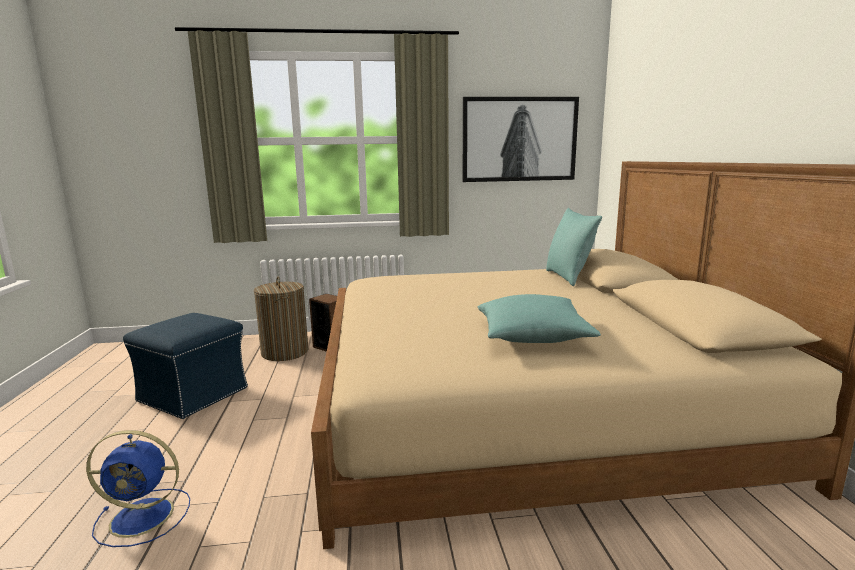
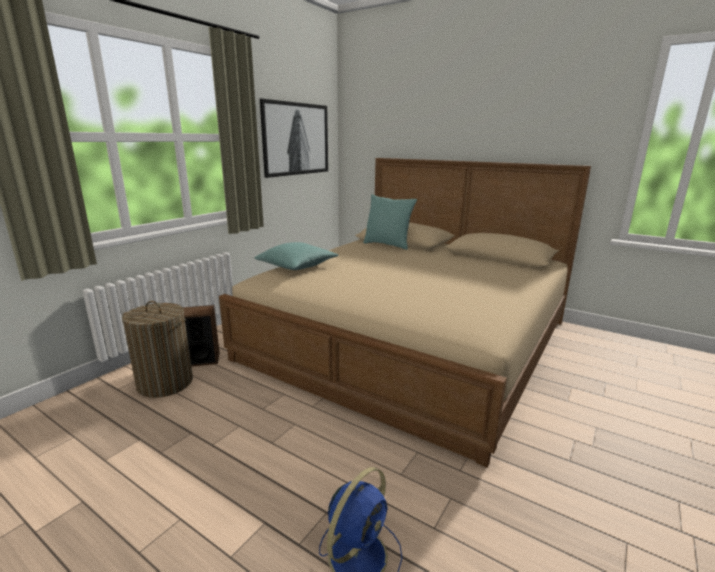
camera: 50 degrees left, 5 degrees up
blue ottoman [123,313,248,419] -> none
turquoise pillow [478,294,601,343] -> turquoise pillow moved to [254,242,338,270]

